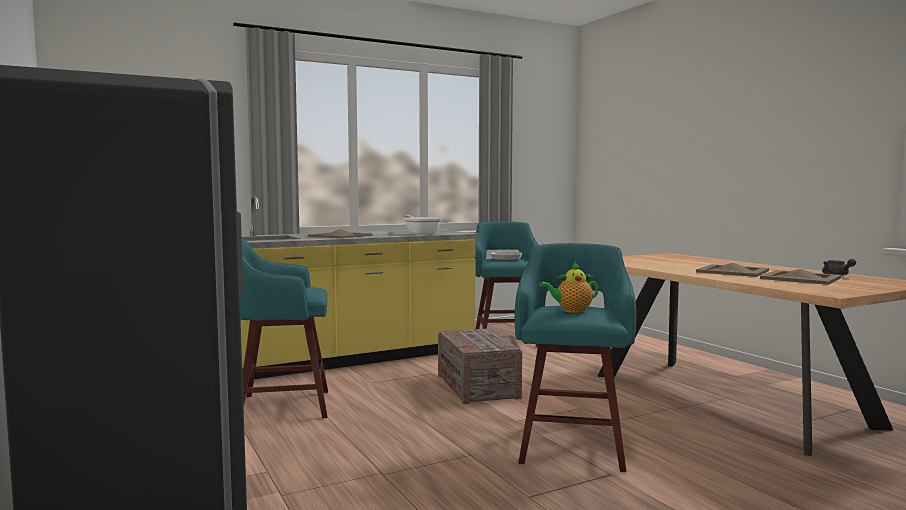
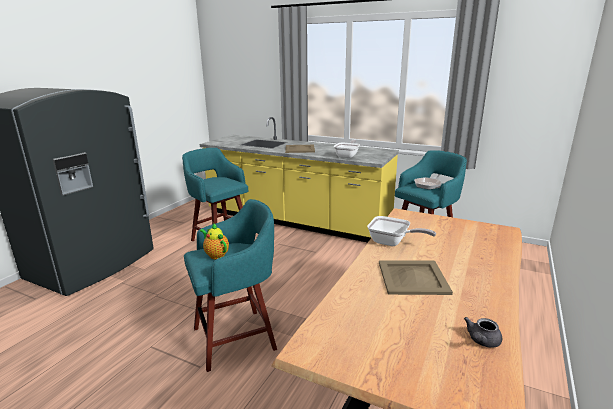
camera: 55 degrees right, 15 degrees up
crate [438,328,522,404] -> none
beige tray [760,269,842,285] -> none
none -> frying pan [367,216,436,246]

